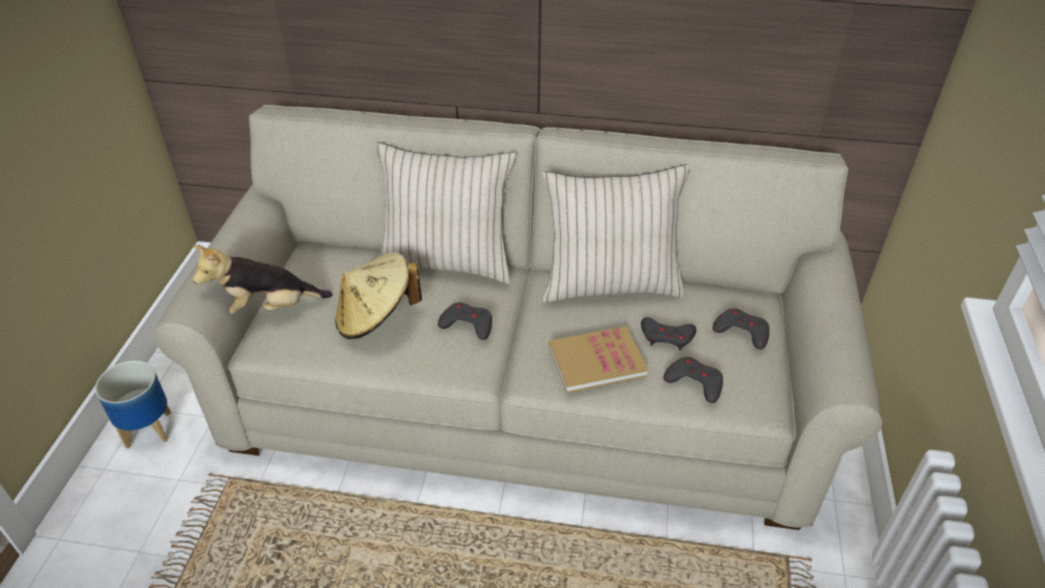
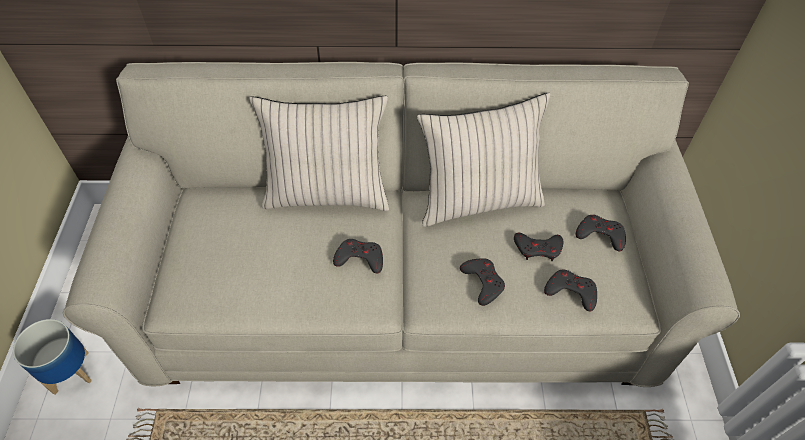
camera: 10 degrees left, 10 degrees up
plush toy [193,245,333,314] -> none
beige hat [335,252,422,339] -> none
book [549,326,648,393] -> grey game controller [460,258,505,306]

